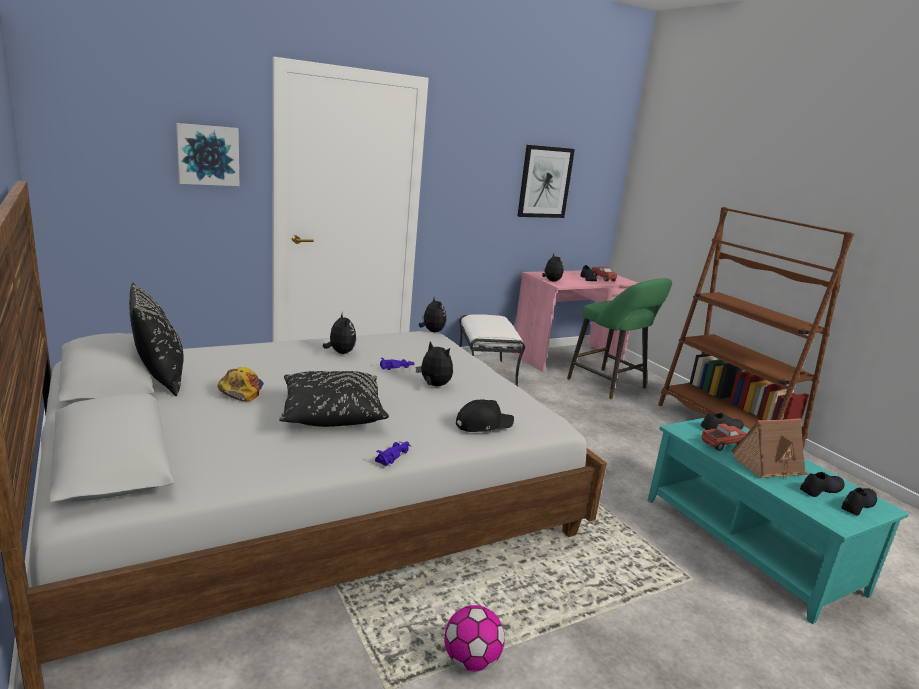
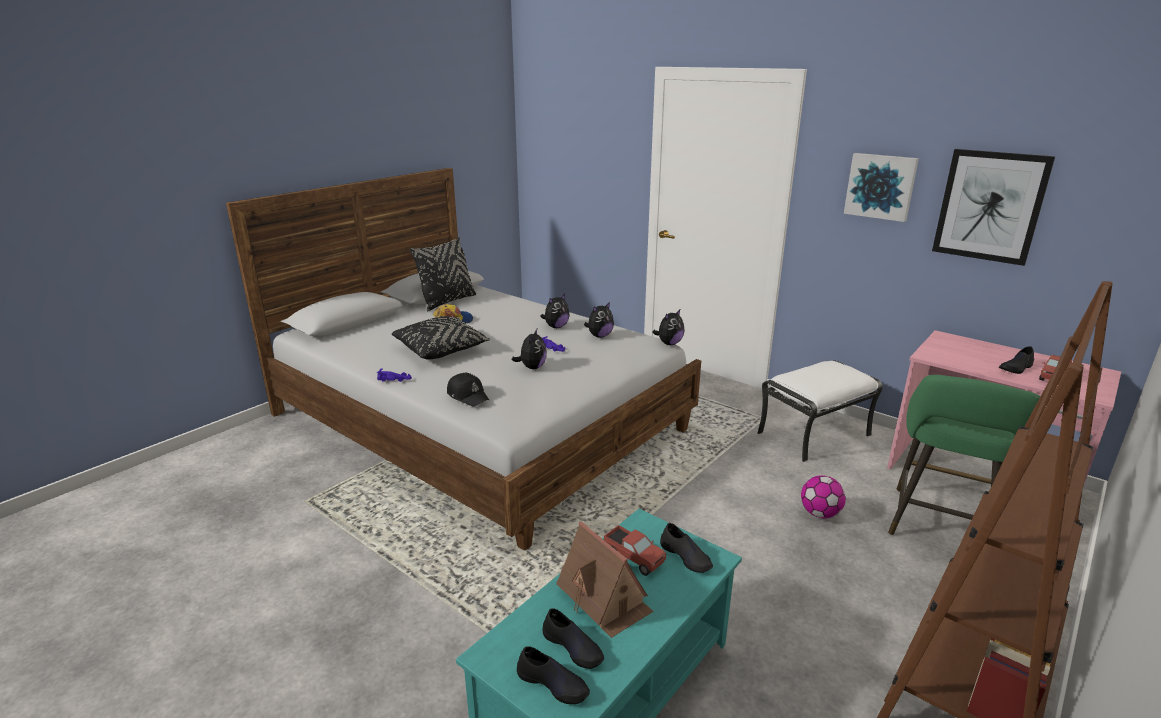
camera: 70 degrees right, 5 degrees up
picture [176,123,239,186] -> picture moved to [844,153,919,222]
football [444,605,505,671] -> football moved to [801,475,846,518]
plush toy [542,254,564,282] -> plush toy moved to [584,302,614,338]

